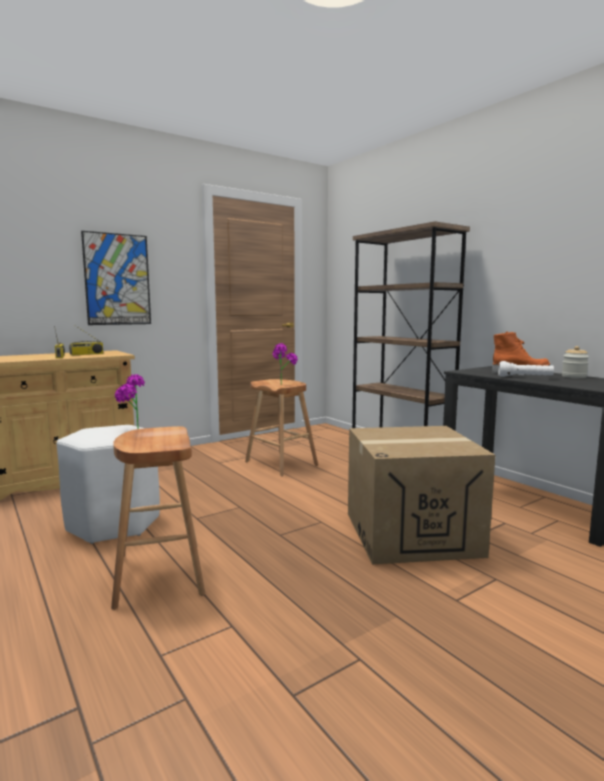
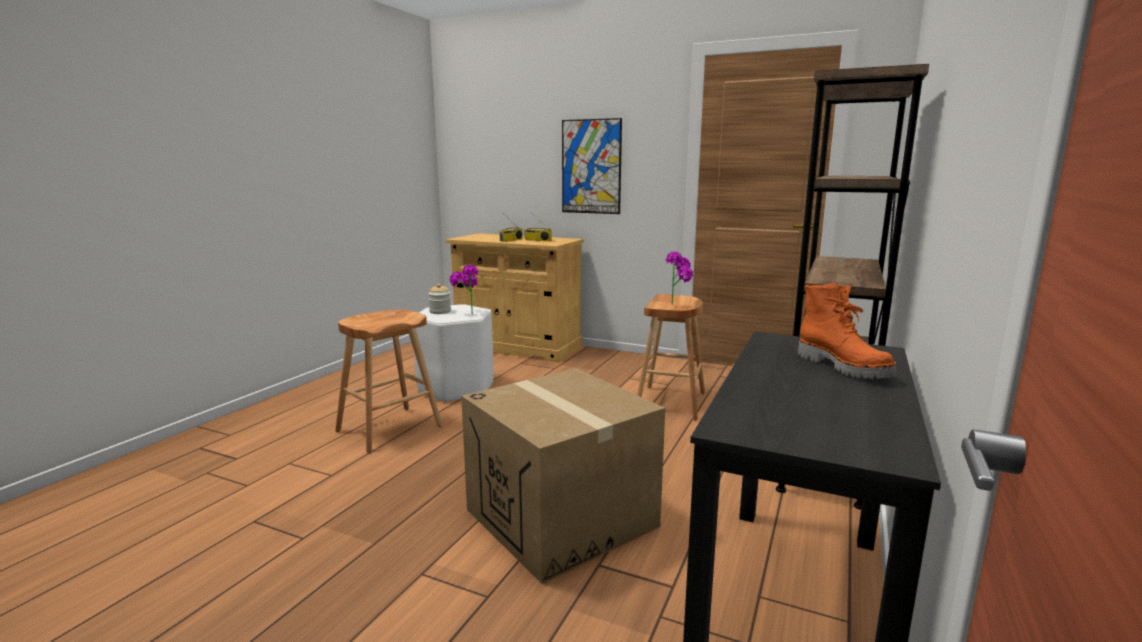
camera: 60 degrees right, 5 degrees up
white flashlight [498,361,554,377] -> none
jar [562,346,589,378] -> jar moved to [428,284,451,314]

